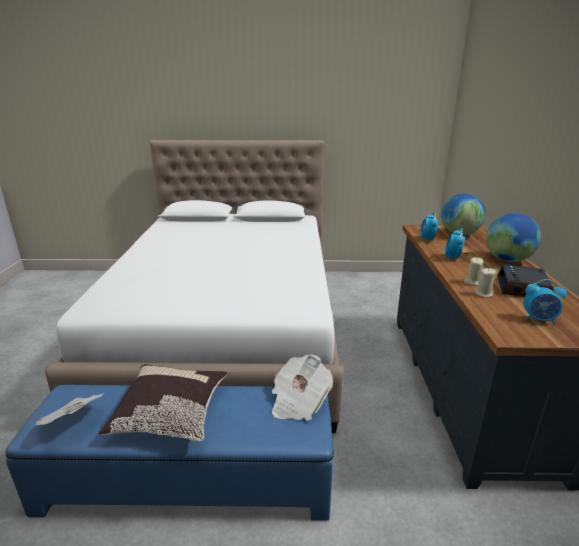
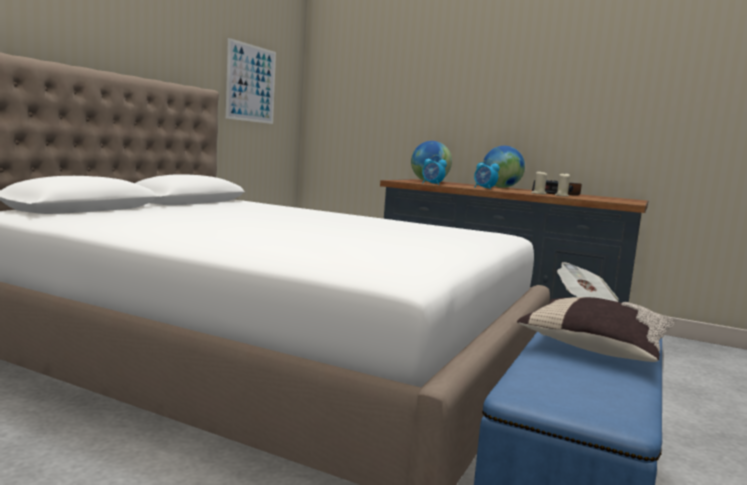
camera: 65 degrees left, 15 degrees down
newspaper [35,393,104,425] -> none
alarm clock [523,279,567,325] -> none
none -> picture [226,38,276,124]

